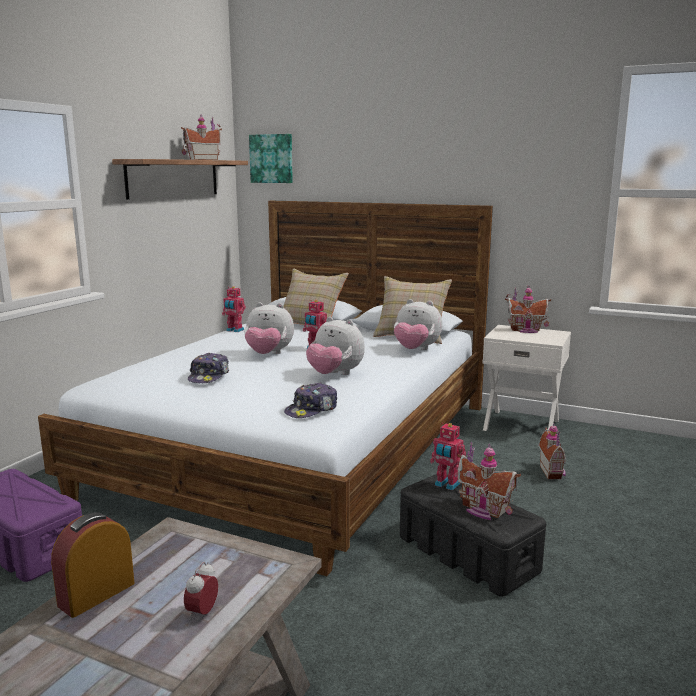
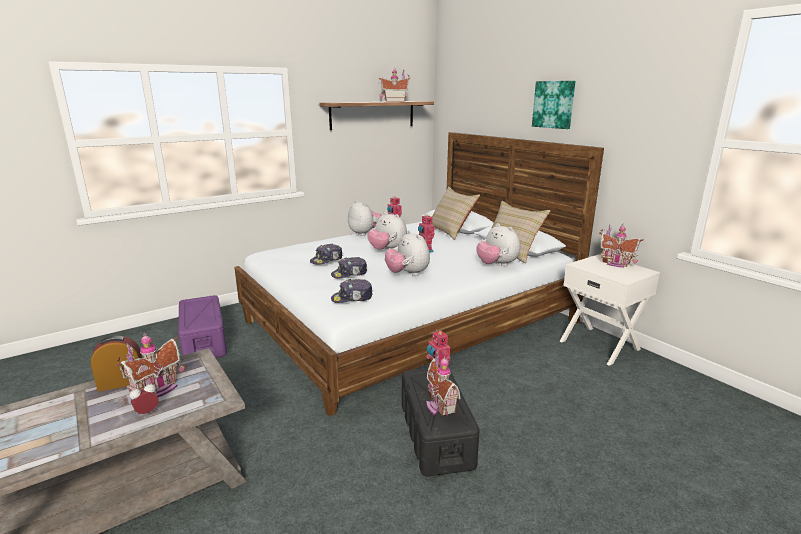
camera: 30 degrees right, 5 degrees up
picture [249,134,293,183] -> picture moved to [532,81,576,129]
toy house [538,424,566,479] -> toy house moved to [117,332,185,397]
none -> cap [331,257,367,278]
none -> plush toy [348,200,382,236]

